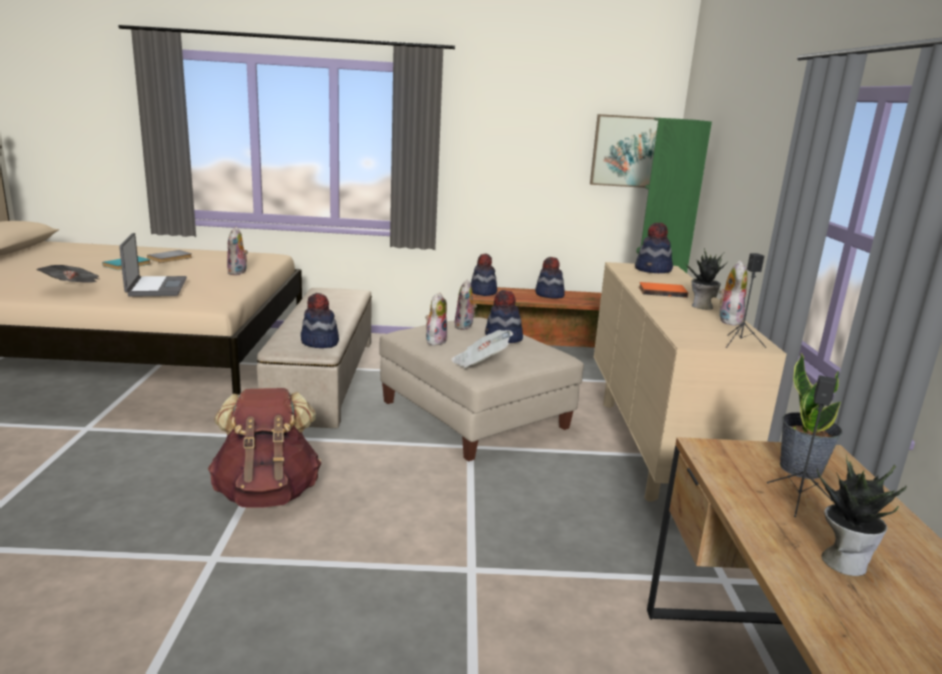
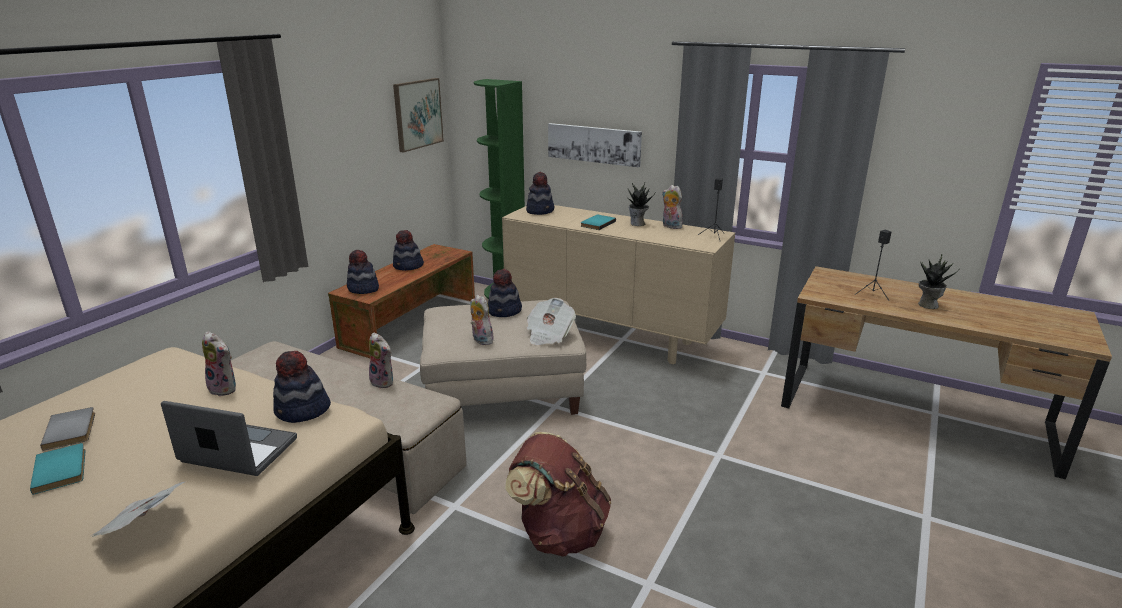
camera: 60 degrees left, 5 degrees up
hat [301,293,339,348] -> hat moved to [273,351,331,423]
plush toy [454,280,477,330] -> plush toy moved to [369,333,393,389]
orange book [639,282,688,298] -> turquoise book [580,215,616,230]
potted plant [780,353,842,479] -> none
none -> picture [548,123,642,167]

